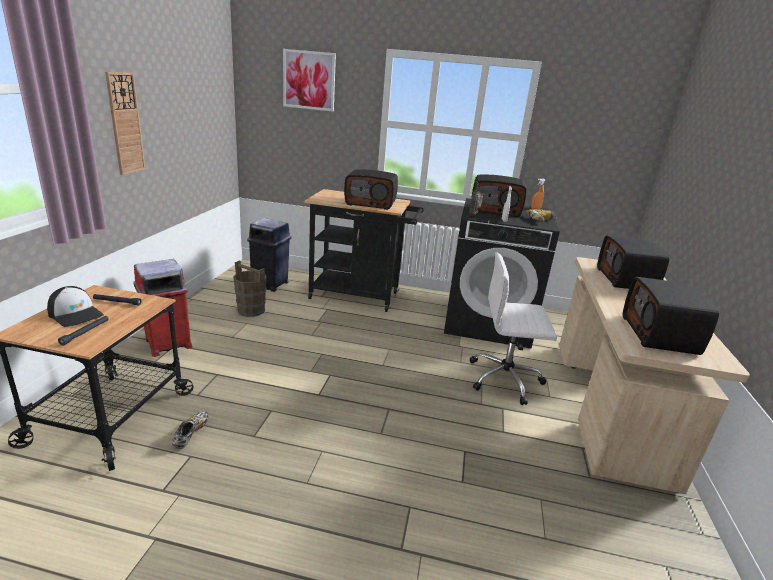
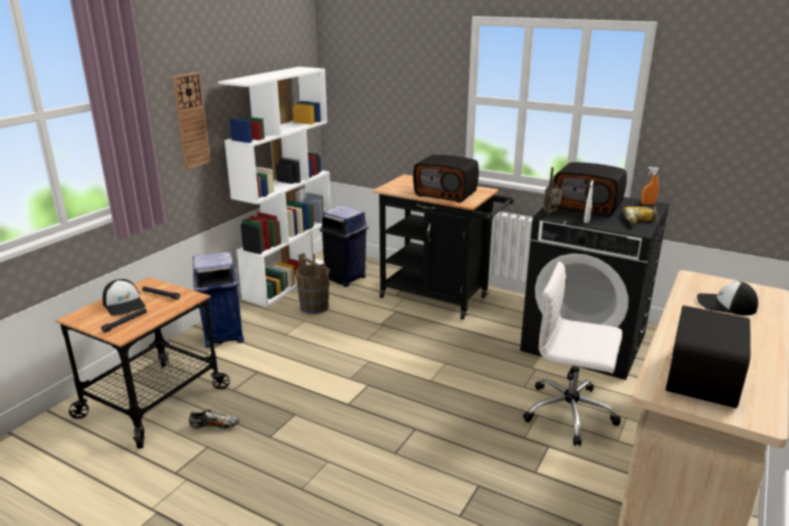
camera: 20 degrees right, 0 degrees up
red trash can [133,259,193,357] -> blue trash can [193,252,244,348]
shoe [172,411,209,449] -> shoe turned 60 degrees clockwise [189,410,239,429]
picture [283,49,336,112] -> none
radio [597,236,669,289] -> cap [697,282,758,315]
none -> white bookcase [218,67,331,307]

